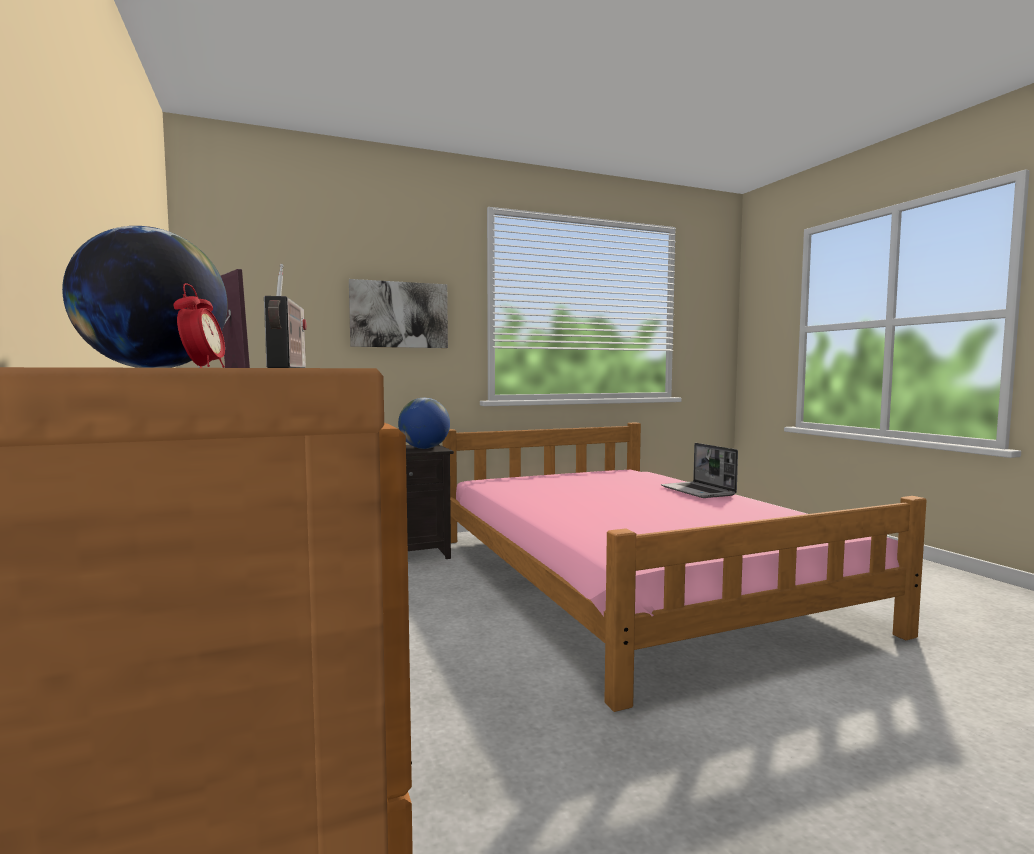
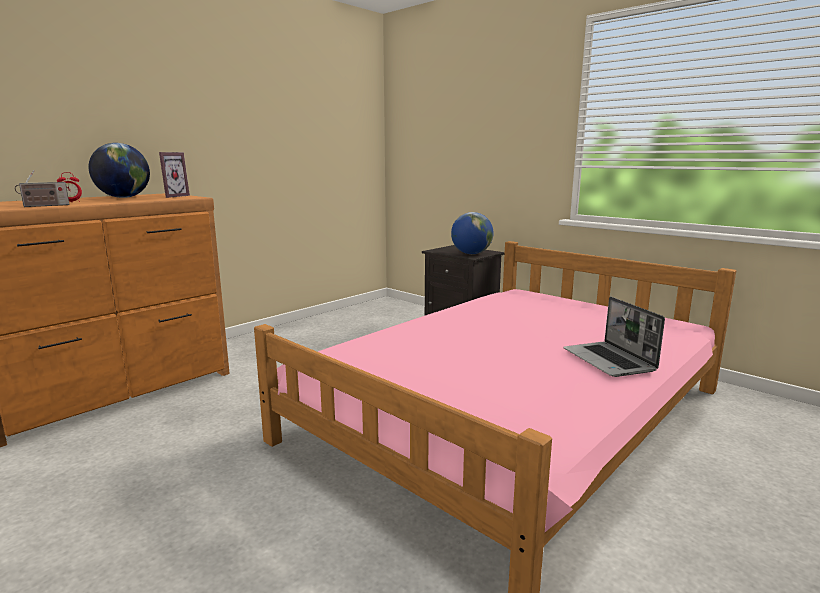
camera: 65 degrees right, 10 degrees up
picture [349,279,448,348] -> none
laptop [661,443,738,498] -> laptop turned 60 degrees counterclockwise [564,297,665,377]

